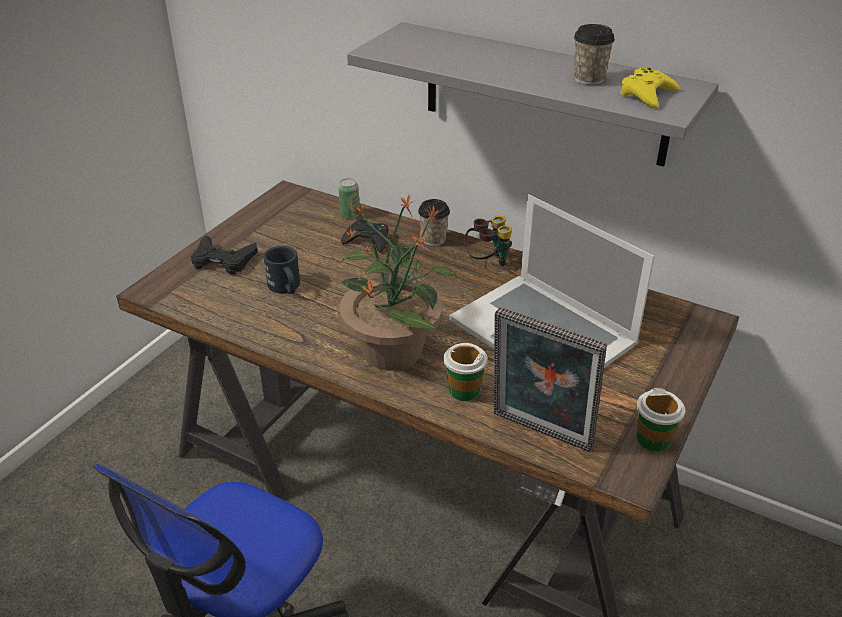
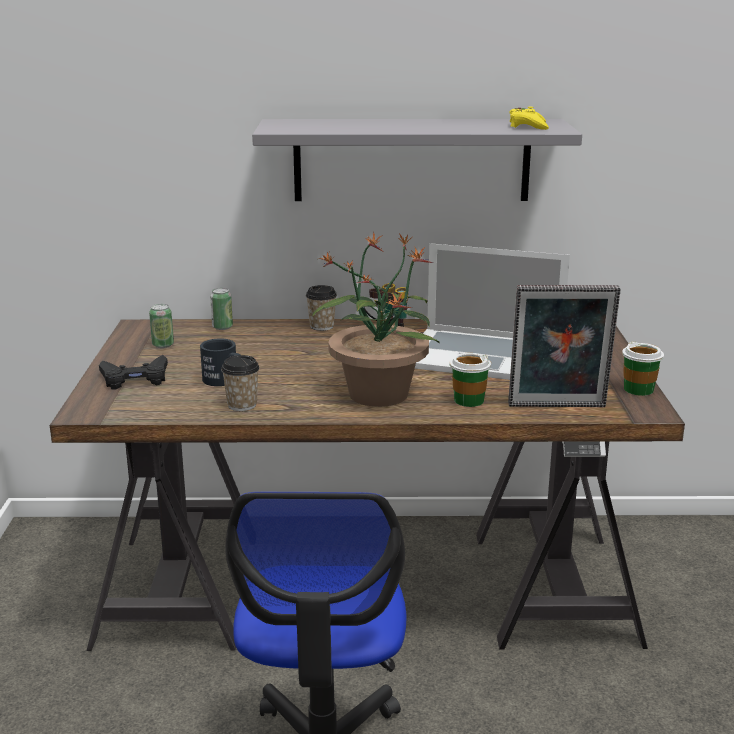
camera: 30 degrees left, 15 degrees down
black game controller [341,218,389,253] -> none
cup [574,24,615,85] -> cup moved to [221,355,260,411]
none -> can [149,304,174,348]

